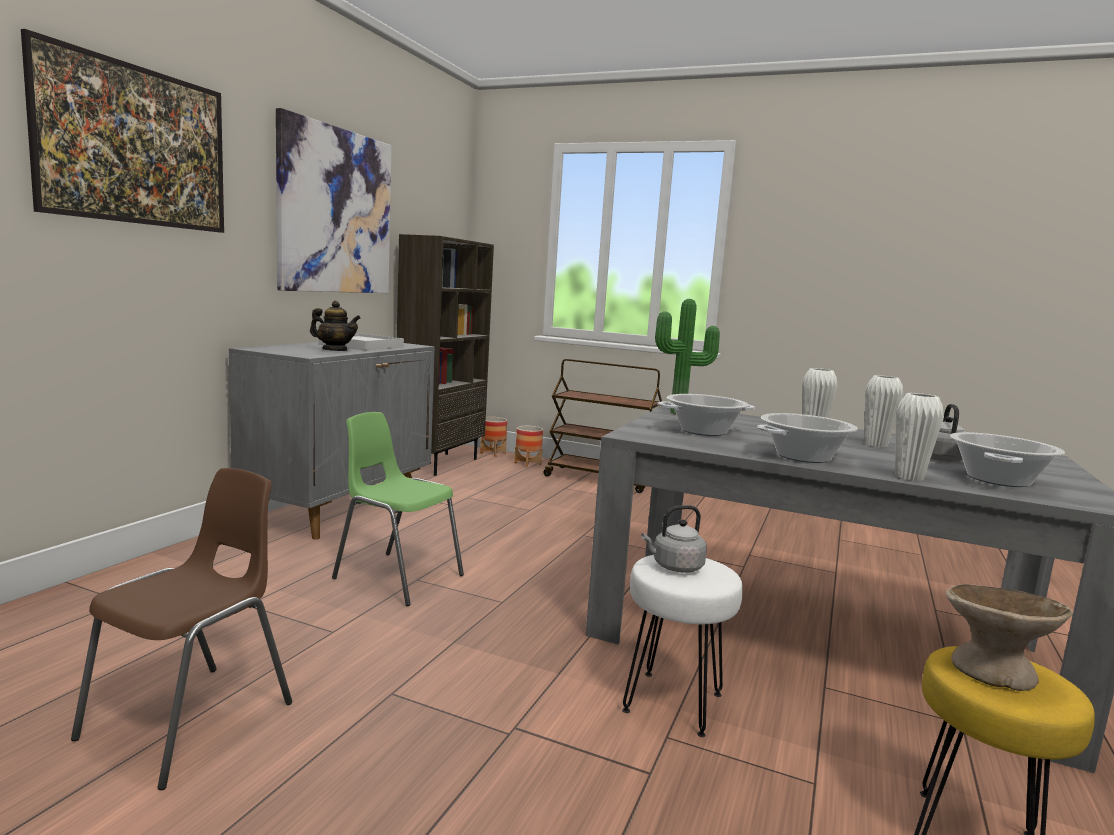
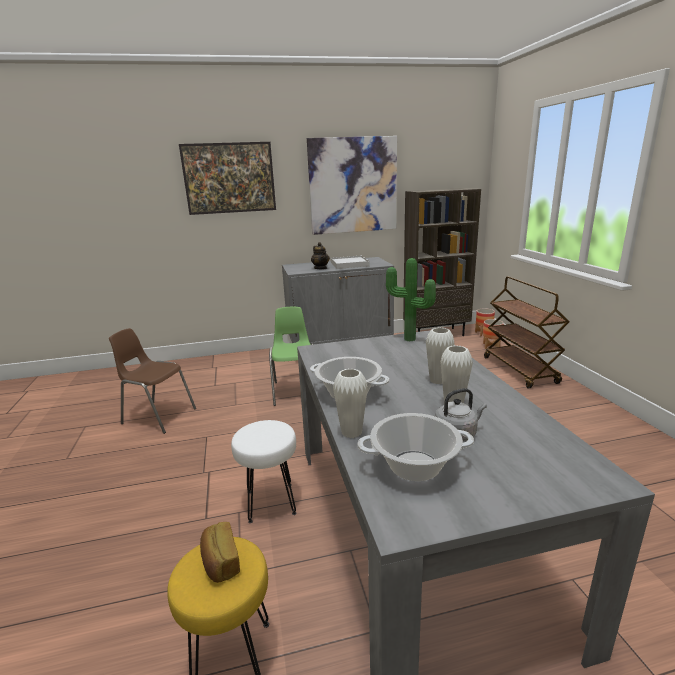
camera: 55 degrees right, 10 degrees up
brown chair [71,468,292,790] -> brown chair turned 150 degrees counterclockwise [109,328,196,434]
grey kettle [641,505,707,573] -> none
cooking pot [657,394,755,436] -> none
beige bowl [946,584,1073,691] -> bread [200,522,240,583]

